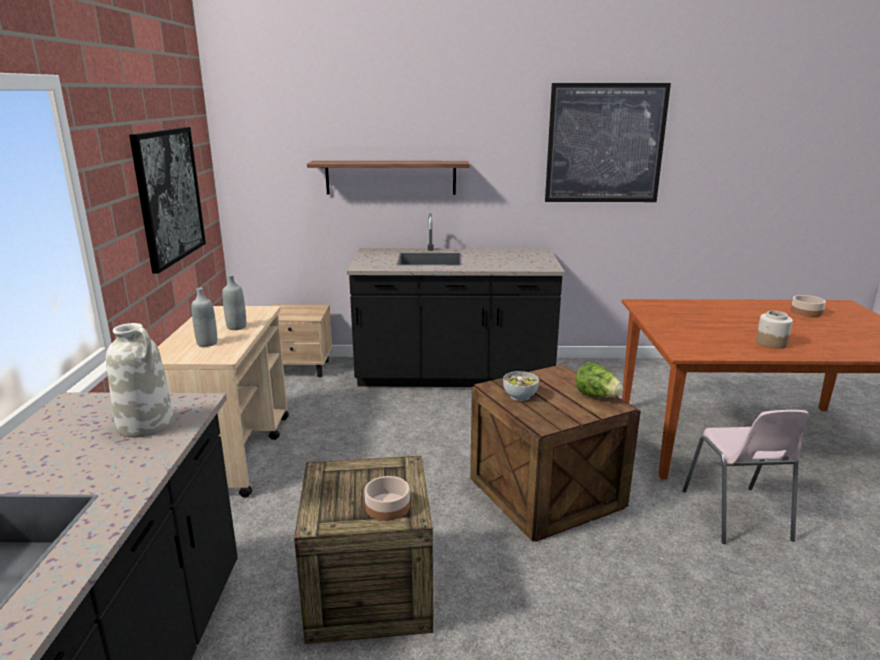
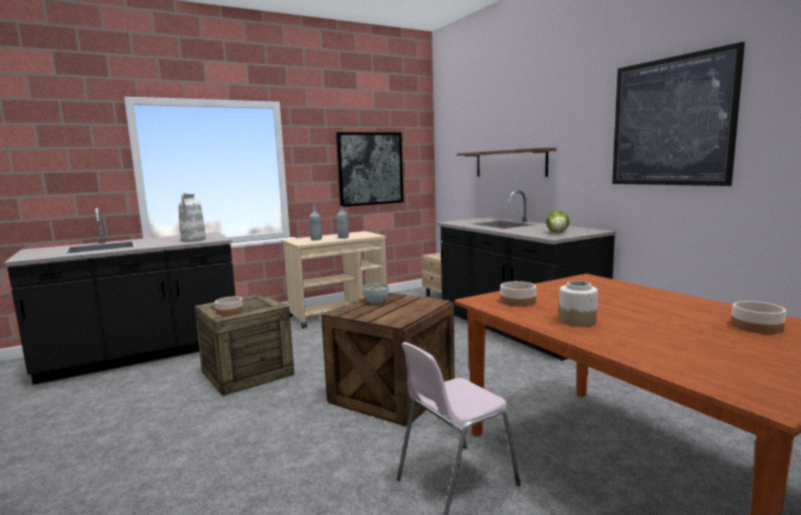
camera: 60 degrees right, 10 degrees down
lettuce [576,362,623,398] -> lettuce moved to [546,210,569,232]
none -> bowl [500,281,536,307]

